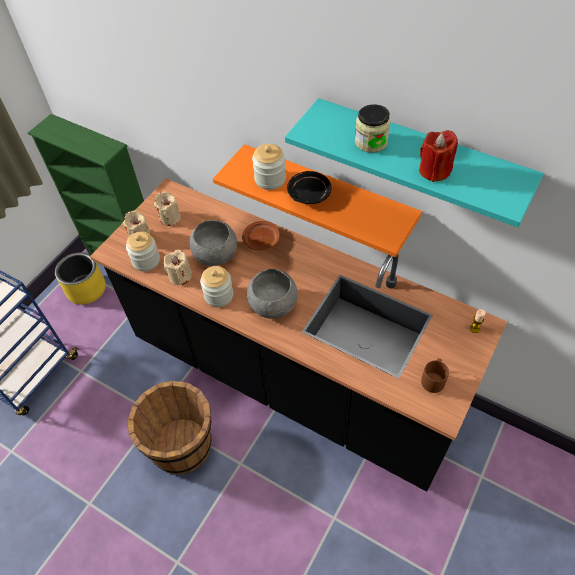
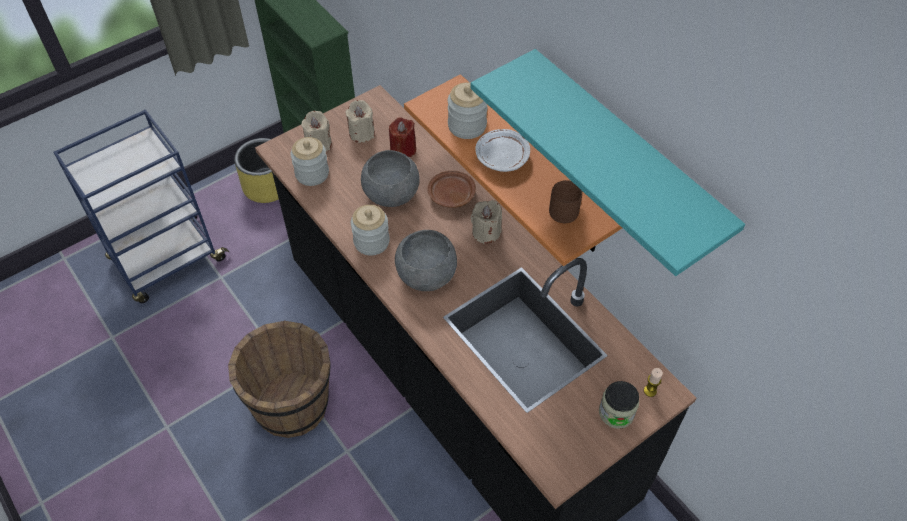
camera: 20 degrees right, 0 degrees up
beige candle [164,250,192,286] -> beige candle moved to [471,200,502,244]
black plate [287,171,331,204] -> white plate [475,129,530,172]
jar [355,104,390,153] -> jar moved to [599,381,639,429]
red candle [419,130,458,182] -> red candle moved to [389,118,416,158]
brown mug [421,359,449,393] -> brown mug moved to [549,180,582,223]

